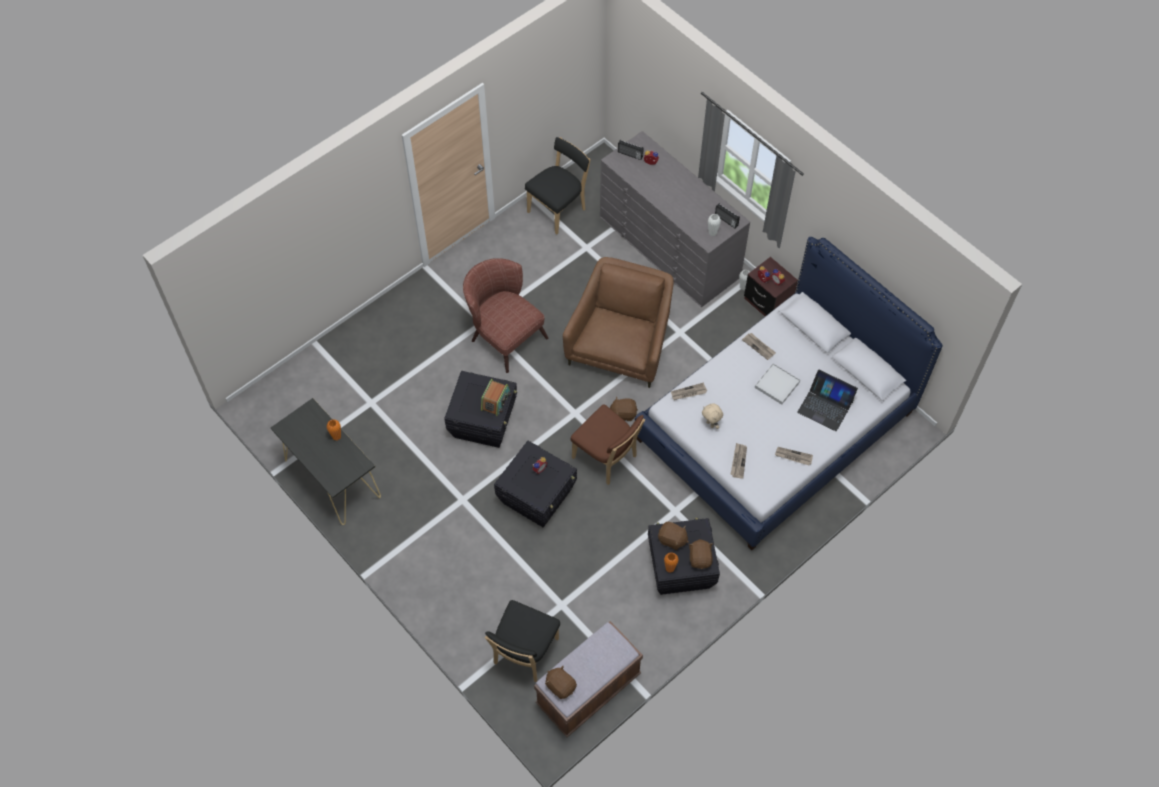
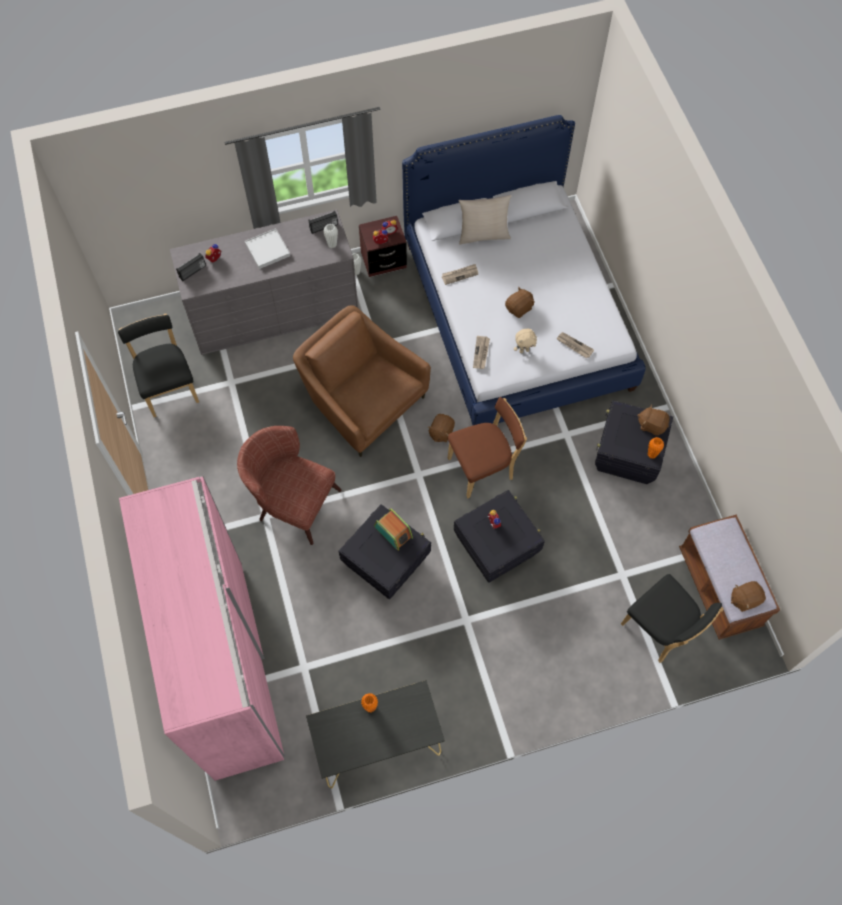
camera: 65 degrees left, 5 degrees up
brown armchair [463,258,548,373] -> brown armchair turned 45 degrees clockwise [237,426,342,545]
brown plush toy [658,522,689,550] -> brown plush toy moved to [505,287,535,318]
white tray [755,363,800,405] -> white tray moved to [245,228,290,269]
newspaper [775,447,813,465] -> none
laptop [797,370,858,431] -> none
none -> pink wardrobe [119,476,285,781]
none -> beige pillow [459,195,512,245]

